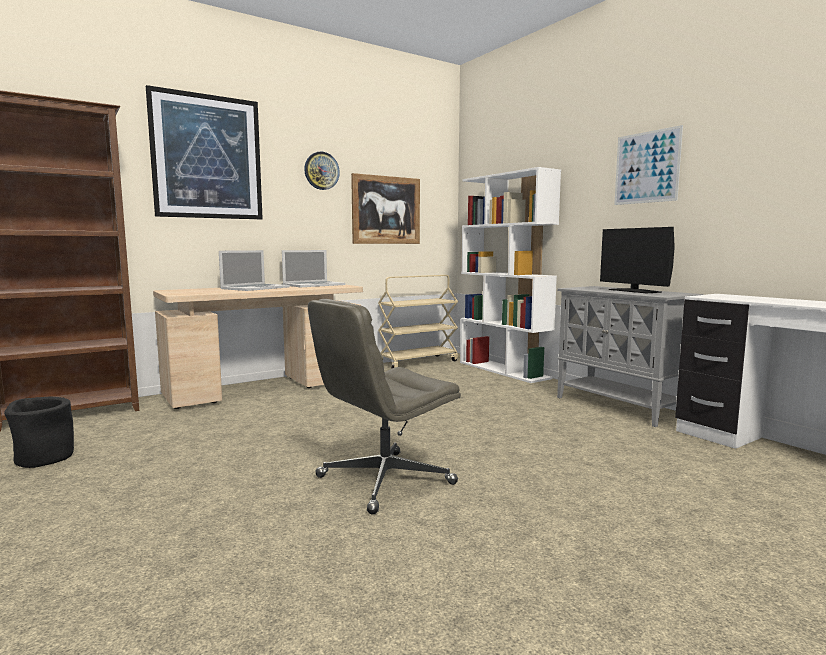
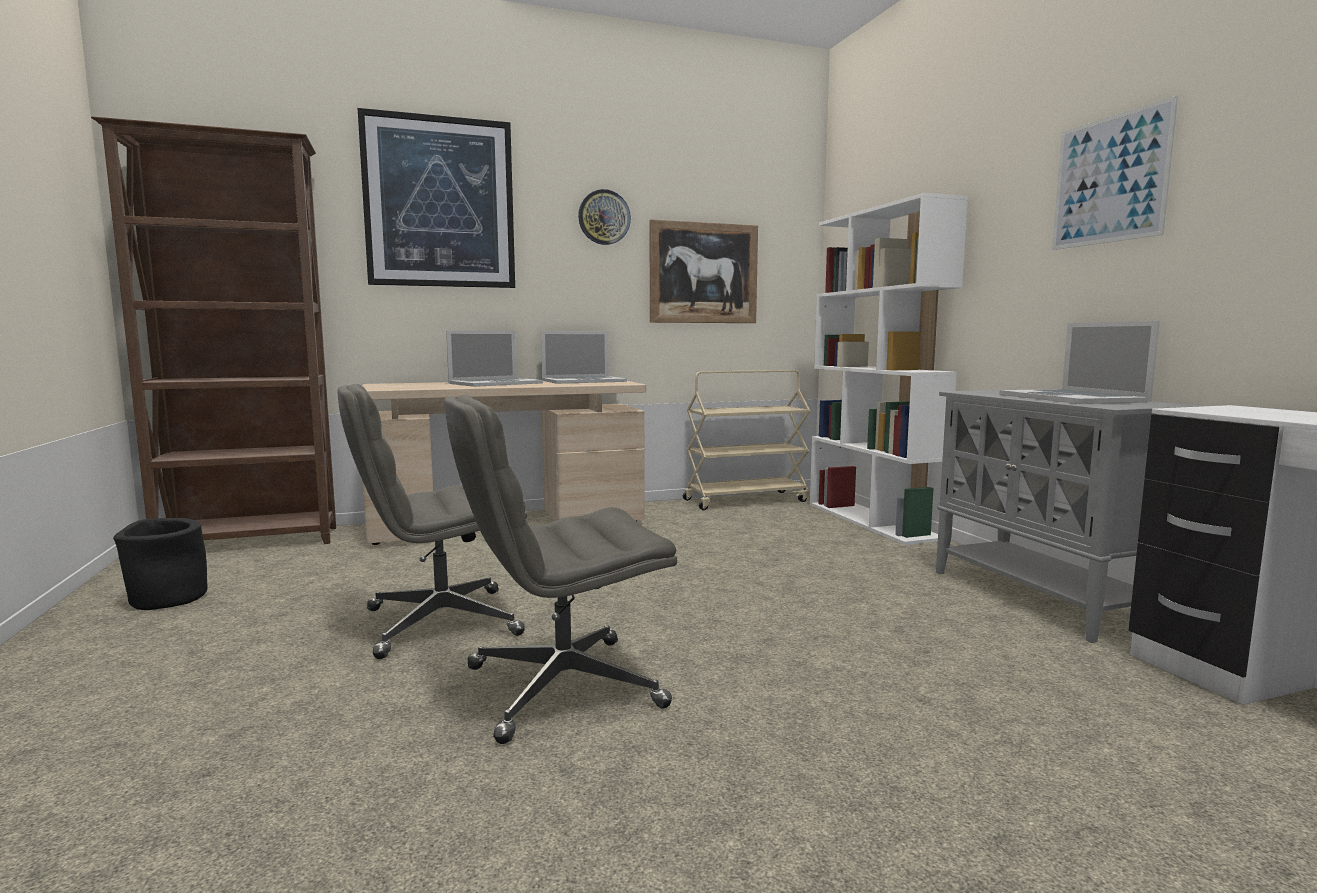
camera: 15 degrees right, 0 degrees up
monitor [600,227,675,293] -> laptop [1000,321,1160,404]
none -> grey office chair [337,384,527,659]

